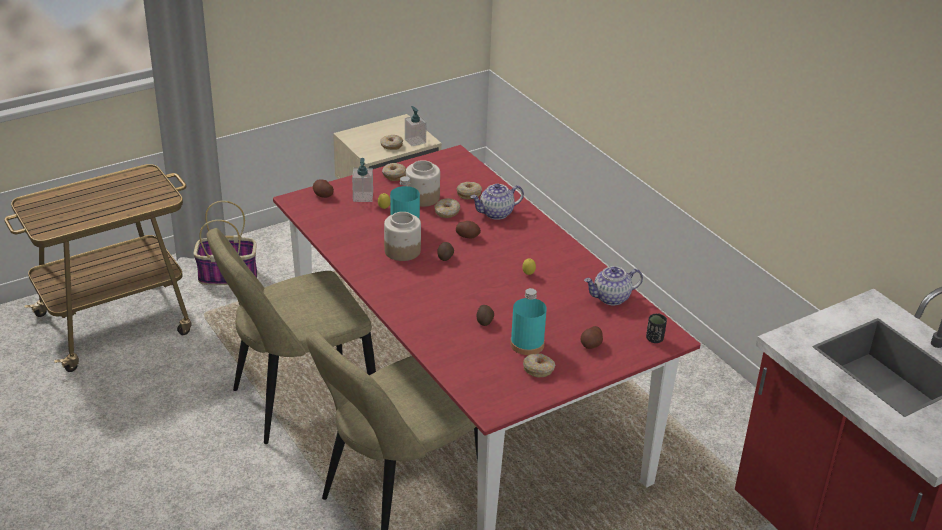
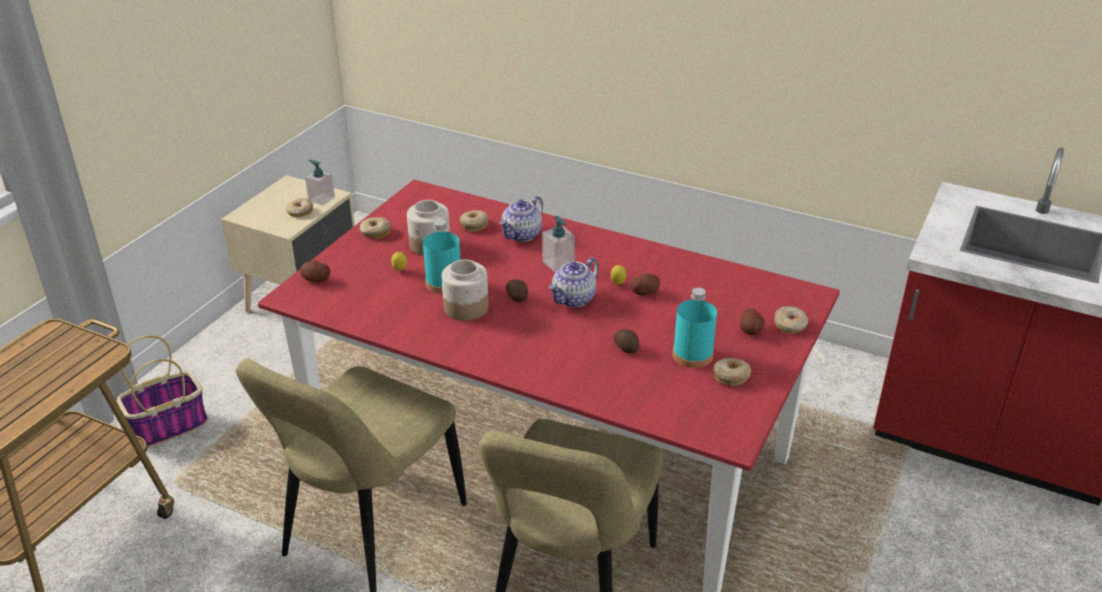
camera: 30 degrees left, 0 degrees up
soap dispenser [352,158,373,202] -> soap dispenser moved to [542,216,575,272]
donut [434,198,460,218] -> donut moved to [774,306,808,334]
potato [456,221,481,239] -> potato moved to [631,273,660,295]
teapot [584,266,643,305] -> teapot moved to [548,257,599,307]
black cup [646,314,667,343] -> none

